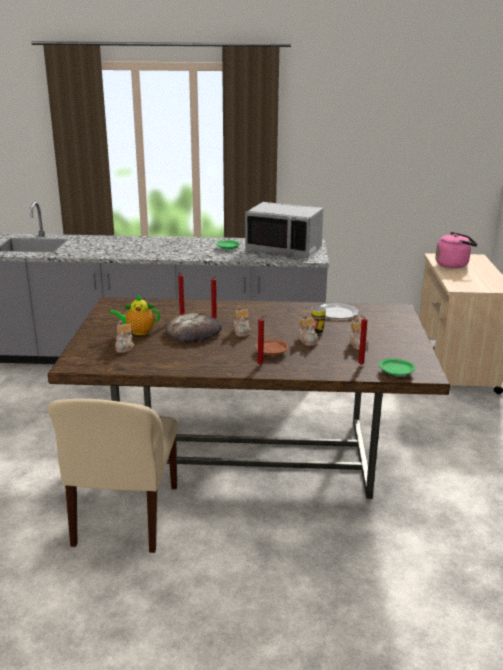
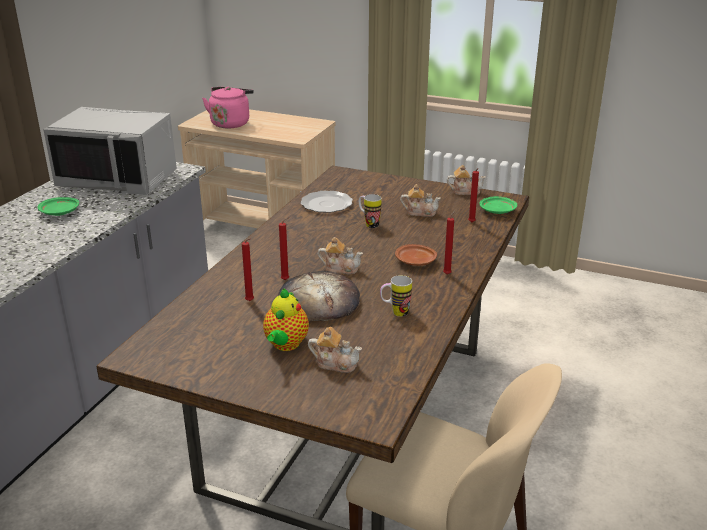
camera: 70 degrees left, 5 degrees up
grey microwave [245,202,324,258] -> grey microwave turned 60 degrees clockwise [43,107,177,195]
teapot [299,314,318,346] -> teapot moved to [447,165,486,195]
none -> mug [380,275,412,317]

